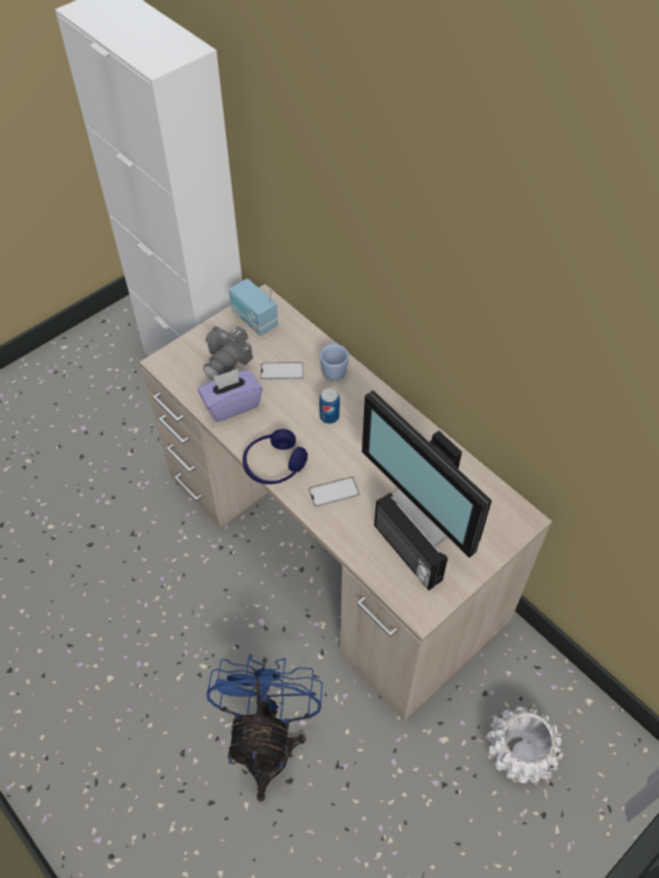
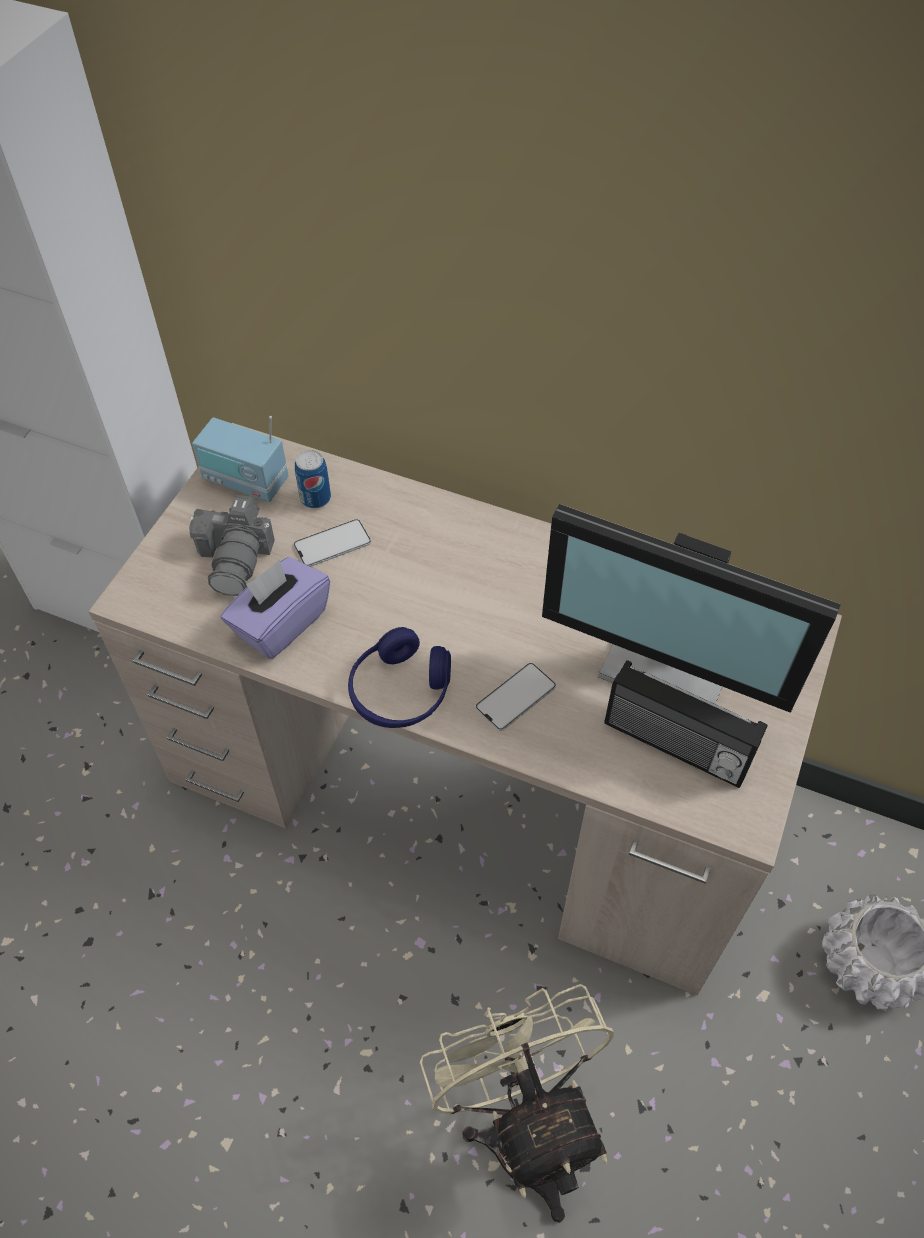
camera: 25 degrees left, 0 degrees up
blue fan [207,654,323,802] -> beige fan [420,984,614,1223]
can [319,388,340,424] -> can moved to [295,450,331,509]
blue mug [320,342,349,381] -> none

